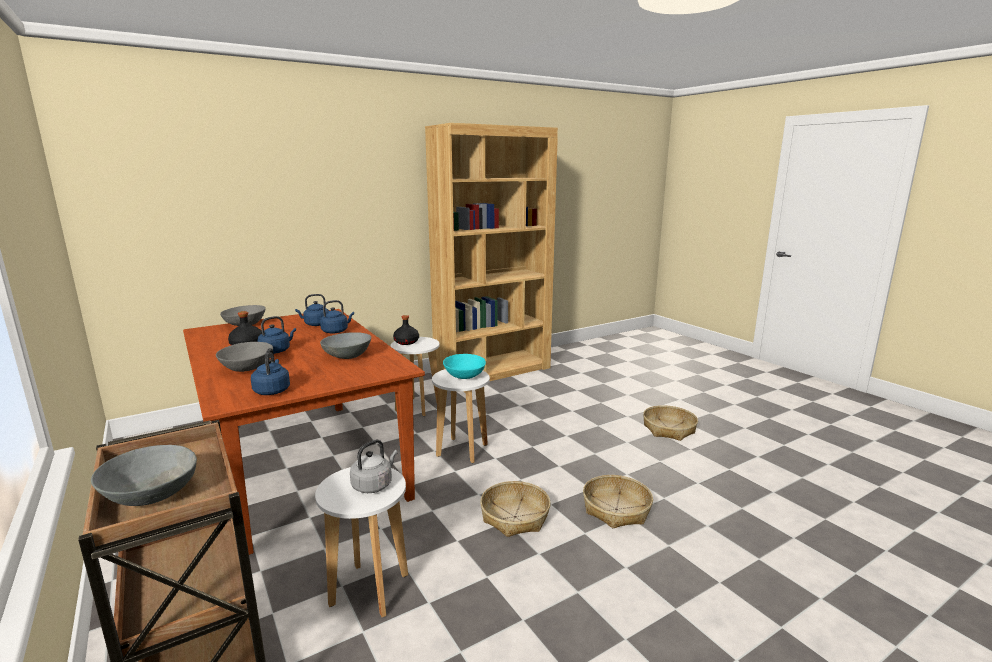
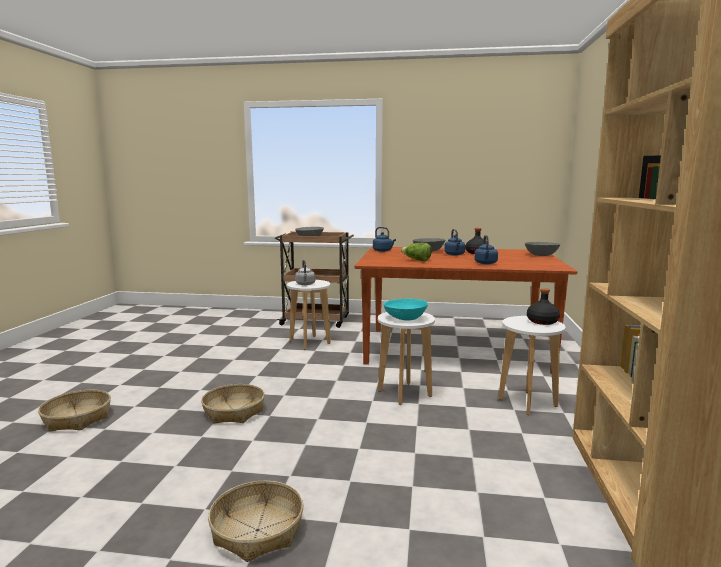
camera: 130 degrees right, 5 degrees down
blue kettle [295,294,329,326] -> none
grey bowl [320,332,371,359] -> lettuce [401,243,432,261]
basket [480,481,551,537] -> basket moved to [38,390,111,432]

